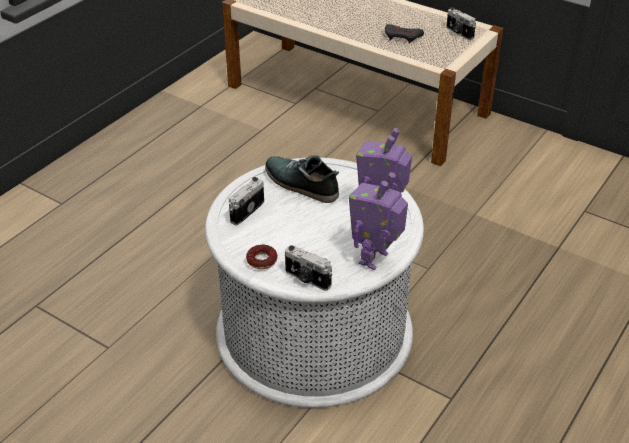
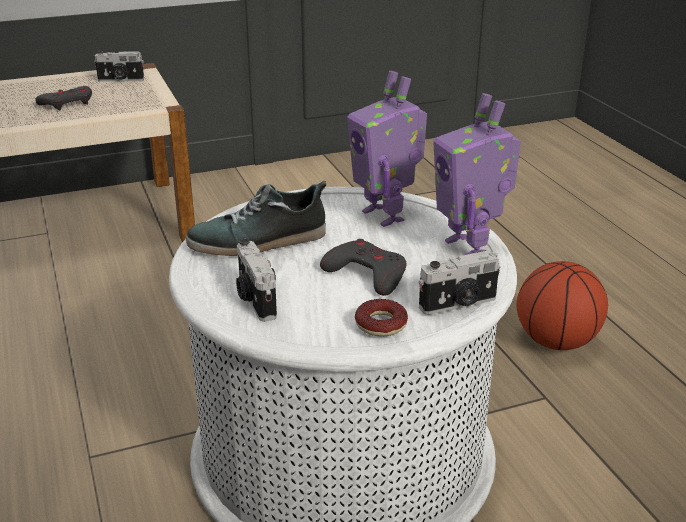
camera: 55 degrees left, 10 degrees down
none -> grey game controller [320,239,407,296]
none -> basketball [517,261,608,350]

